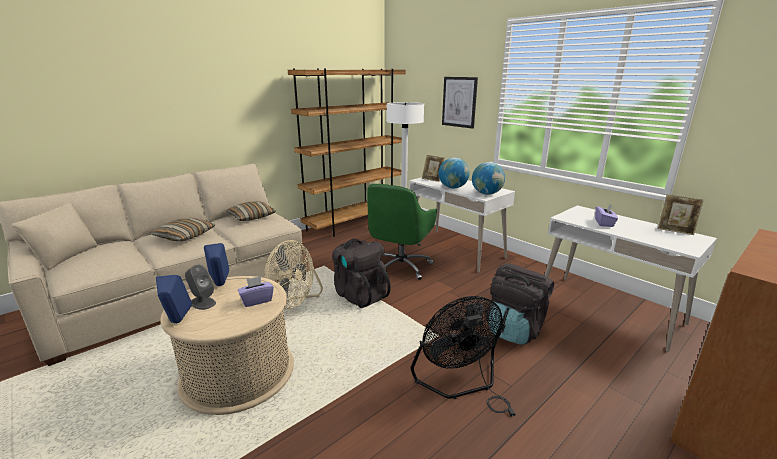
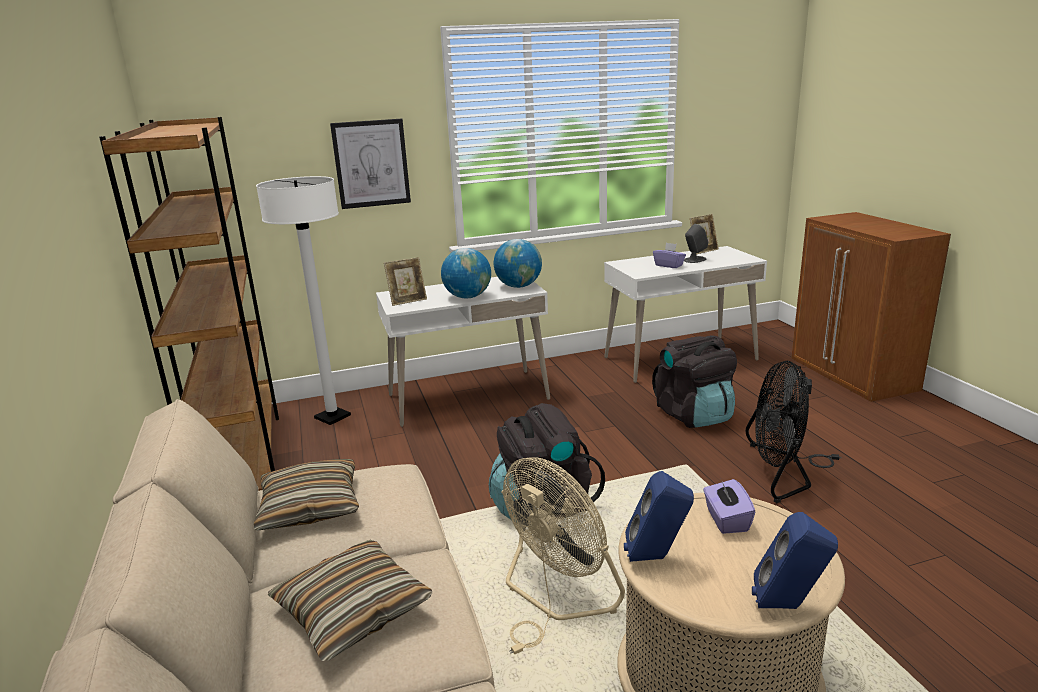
camera: 65 degrees left, 0 degrees up
grey speaker [185,265,216,310] -> grey speaker moved to [684,224,708,263]
green office chair [367,184,437,280] -> none

